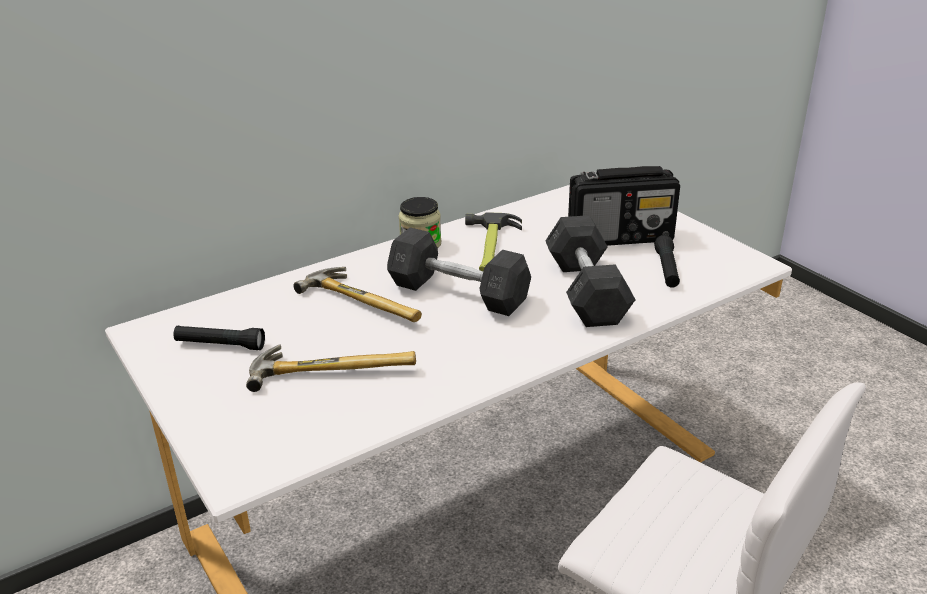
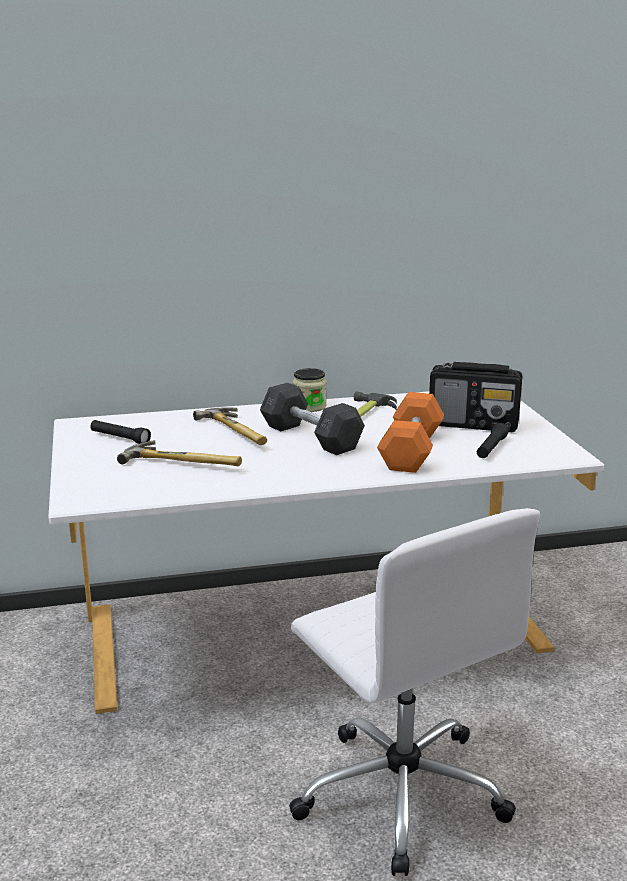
camera: 20 degrees right, 10 degrees down
grey dumbbell [546,215,636,327] -> orange dumbbell [377,392,444,473]

